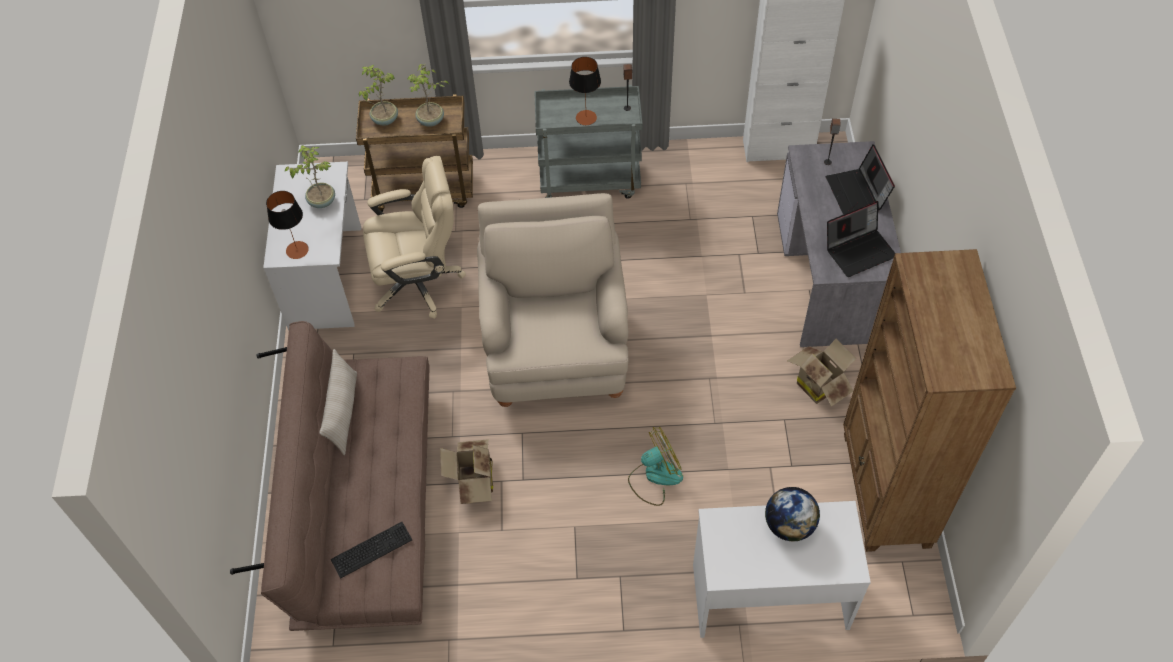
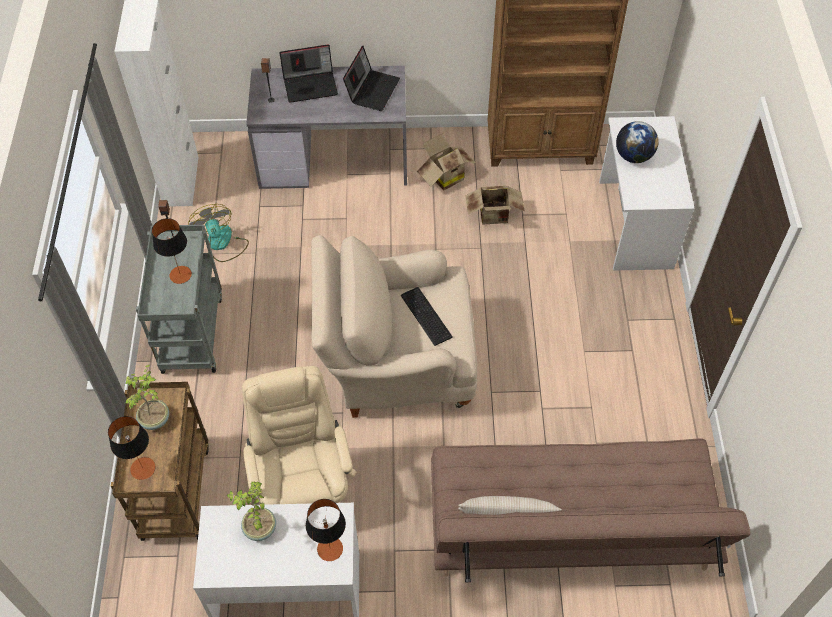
camera: 90 degrees left, 0 degrees up
keyboard [331,522,412,579] -> keyboard moved to [401,287,453,346]
potted plant [359,65,398,126] -> table lamp [108,416,156,480]
cardboard box [440,439,493,504] -> cardboard box moved to [465,186,525,225]
fan [628,427,683,506] -> fan moved to [188,204,249,262]
laptop [827,201,895,277] -> laptop turned 45 degrees clockwise [343,46,400,111]

